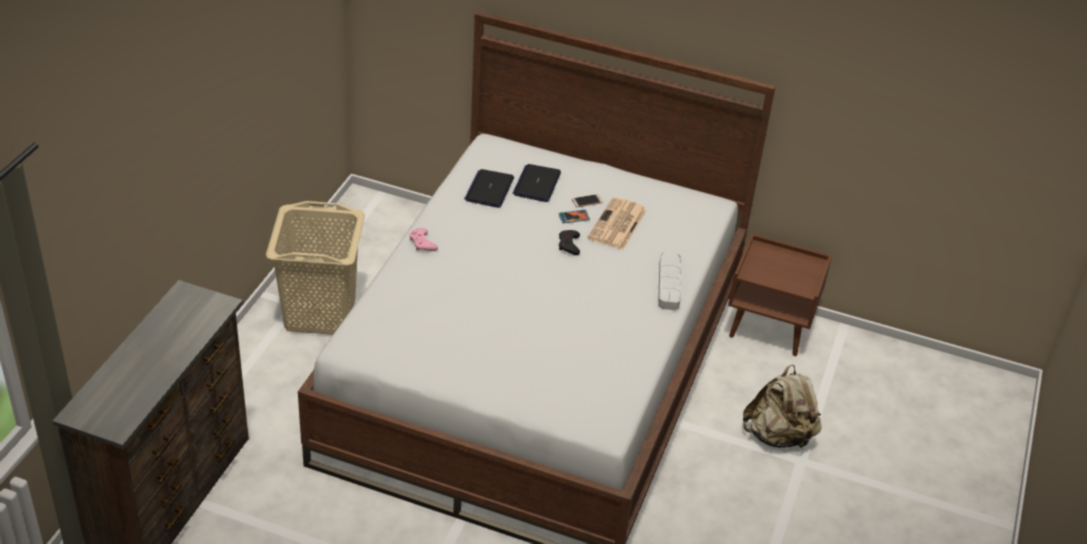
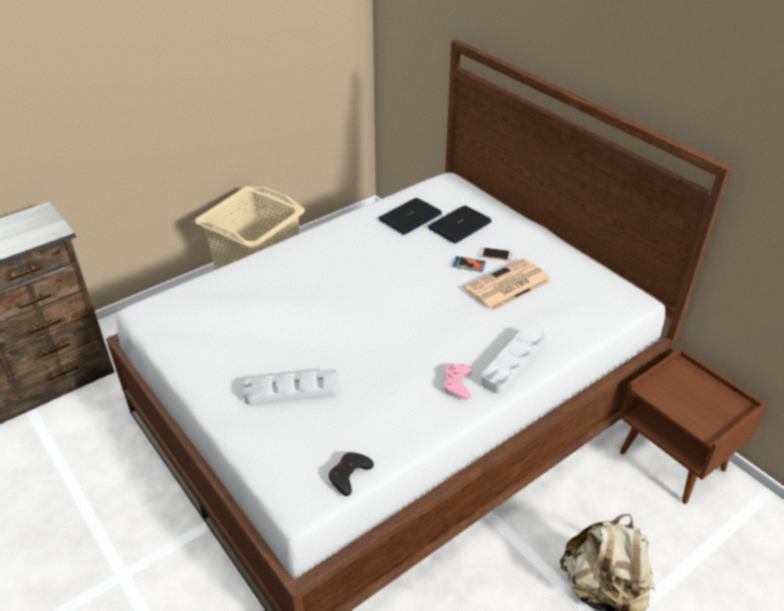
camera: 35 degrees right, 0 degrees up
pink game controller [409,228,438,251] -> pink game controller moved to [444,364,472,399]
black game controller [559,230,580,255] -> black game controller moved to [329,452,374,496]
none -> grey tray [244,369,340,406]

